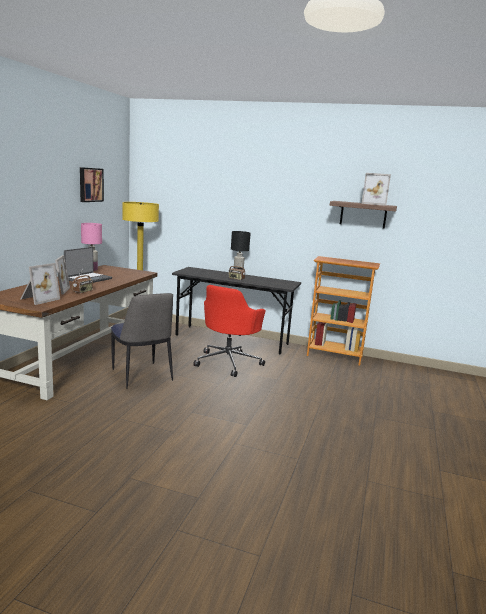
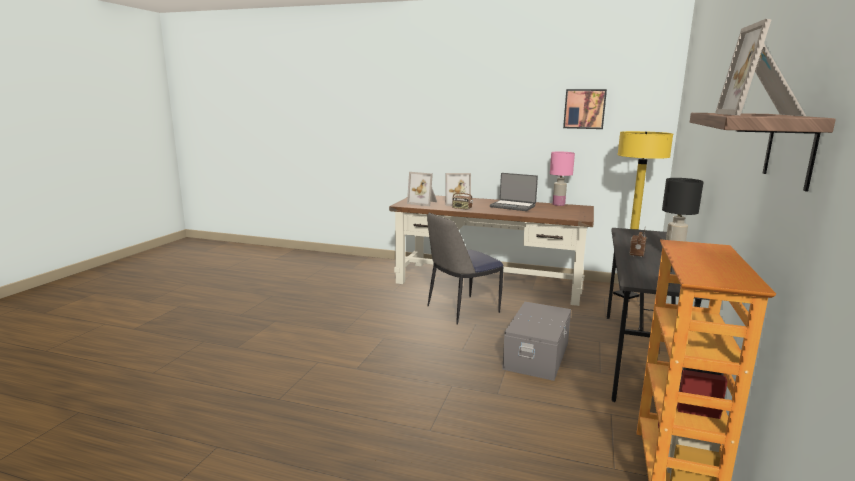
camera: 90 degrees right, 0 degrees up
red office chair [194,285,266,377] -> grey storage box [502,302,571,381]

